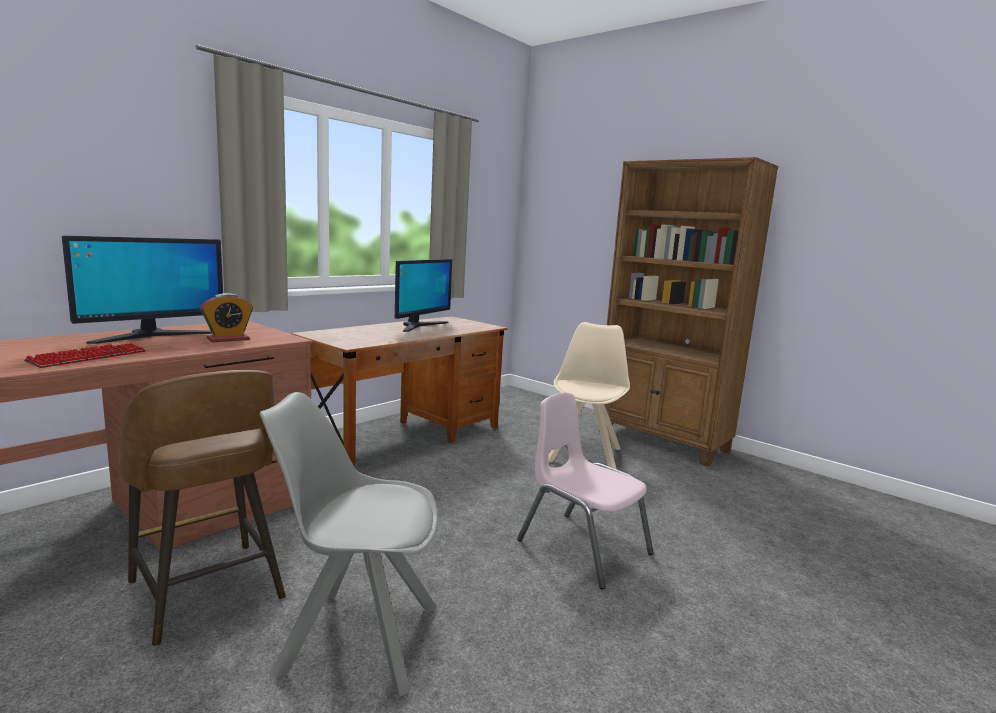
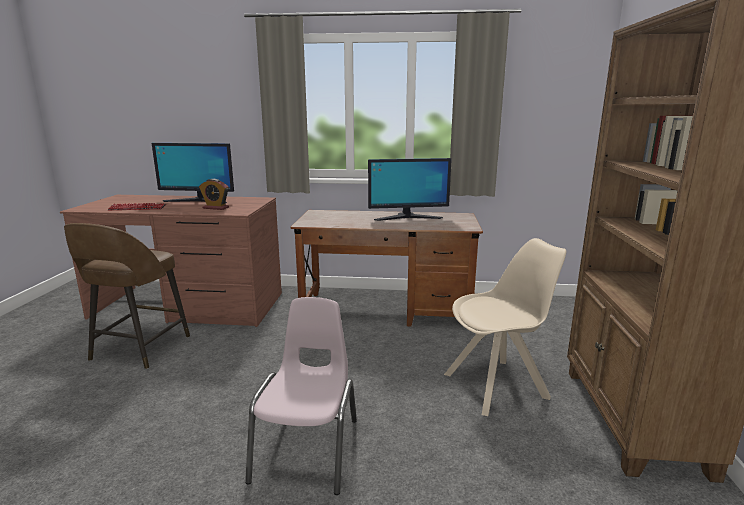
camera: 55 degrees right, 5 degrees up
grey chair [260,392,438,696] -> none

